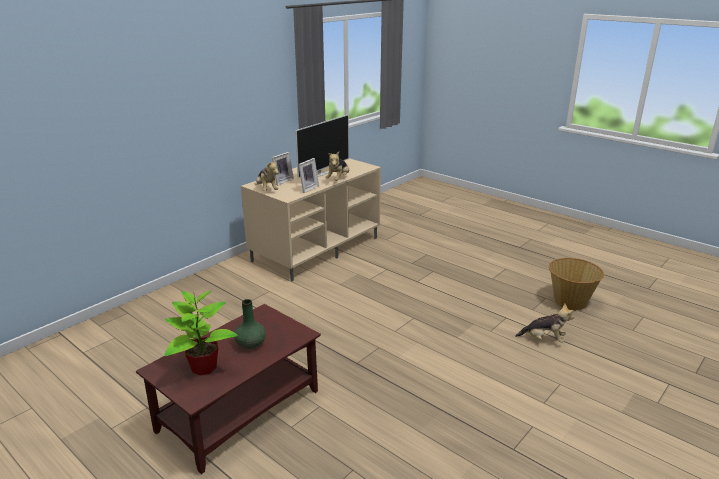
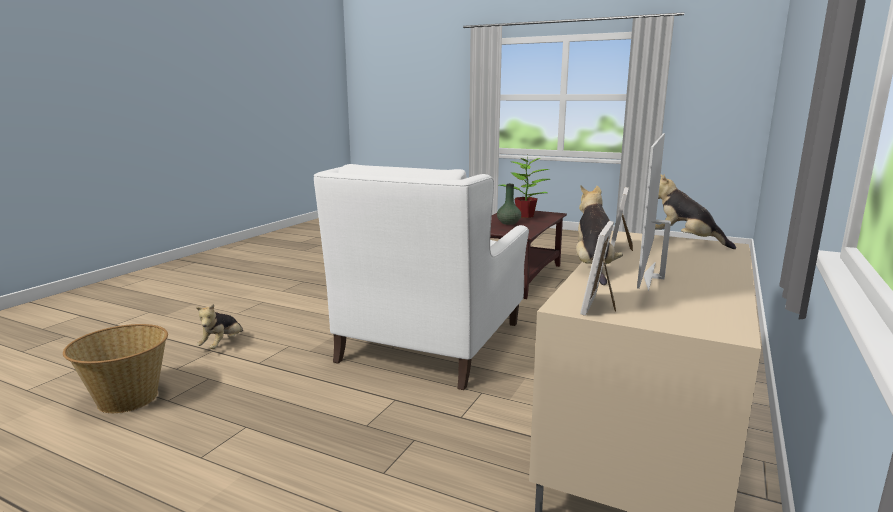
camera: 165 degrees right, 10 degrees down
picture frame [272,152,294,186] -> picture frame moved to [580,221,616,316]
plush toy [515,303,574,343] -> plush toy turned 75 degrees counterclockwise [196,304,243,349]
none -> white armchair [313,164,529,390]

